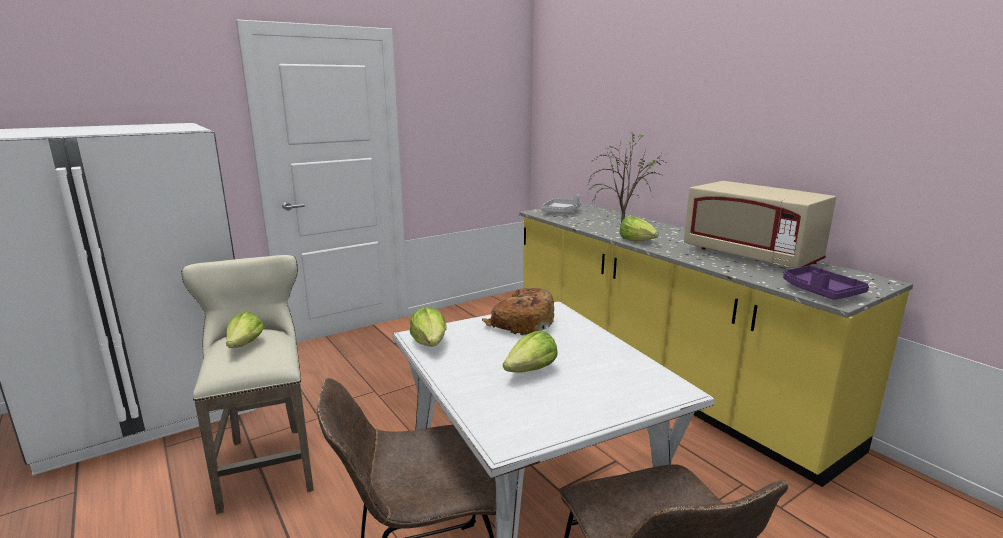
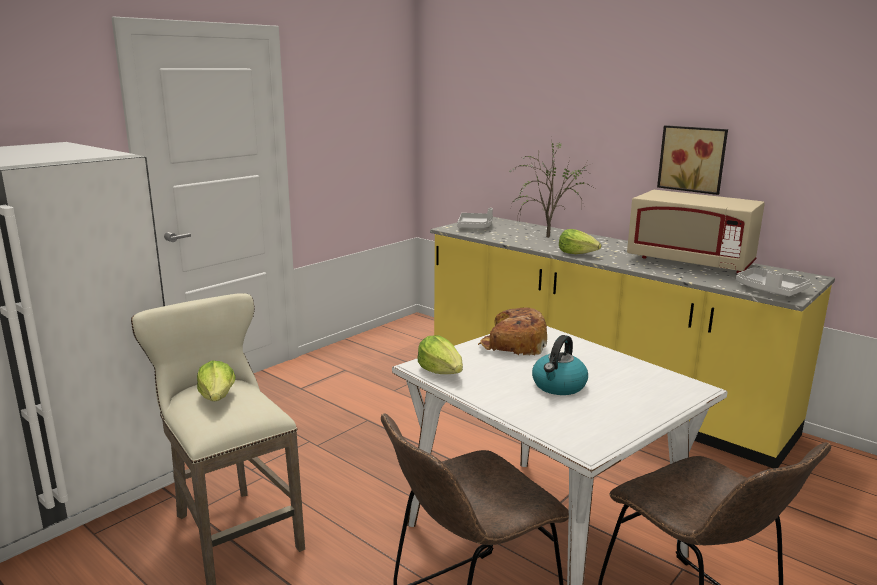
camera: 15 degrees left, 0 degrees up
lettuce [503,331,558,373] -> kettle [532,335,588,395]
purple tray [783,266,869,300] -> grey tray [736,267,811,296]
none -> picture [657,125,728,195]

